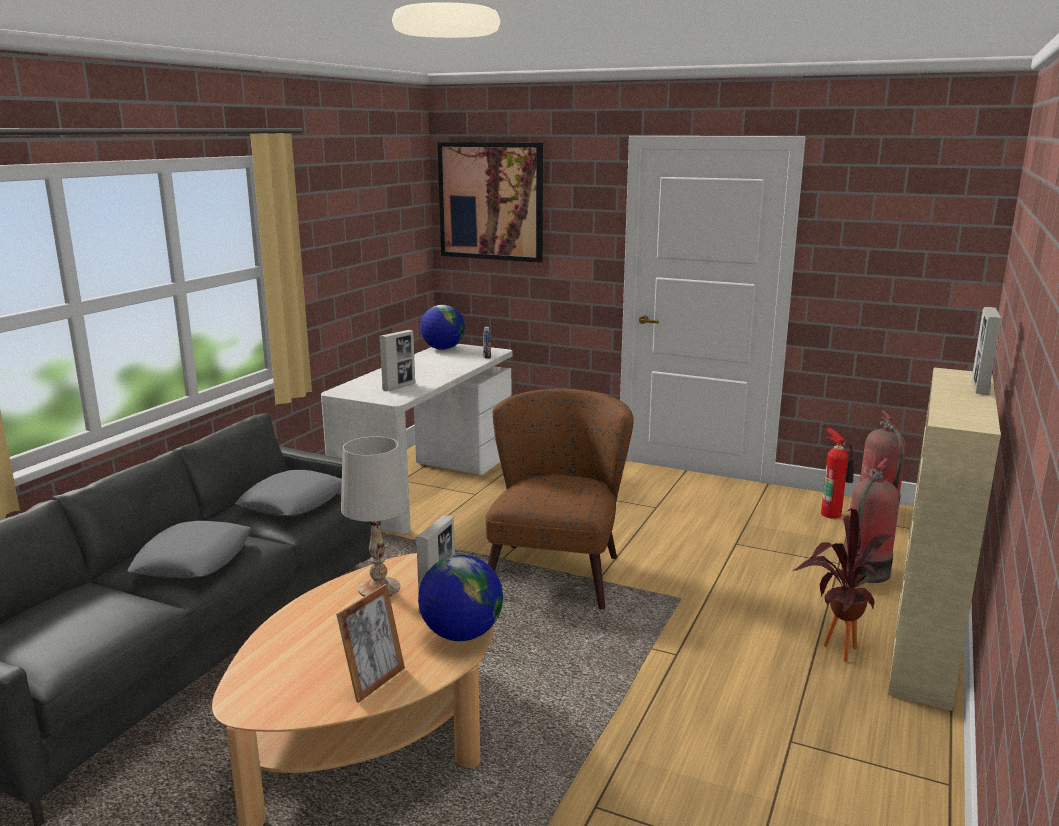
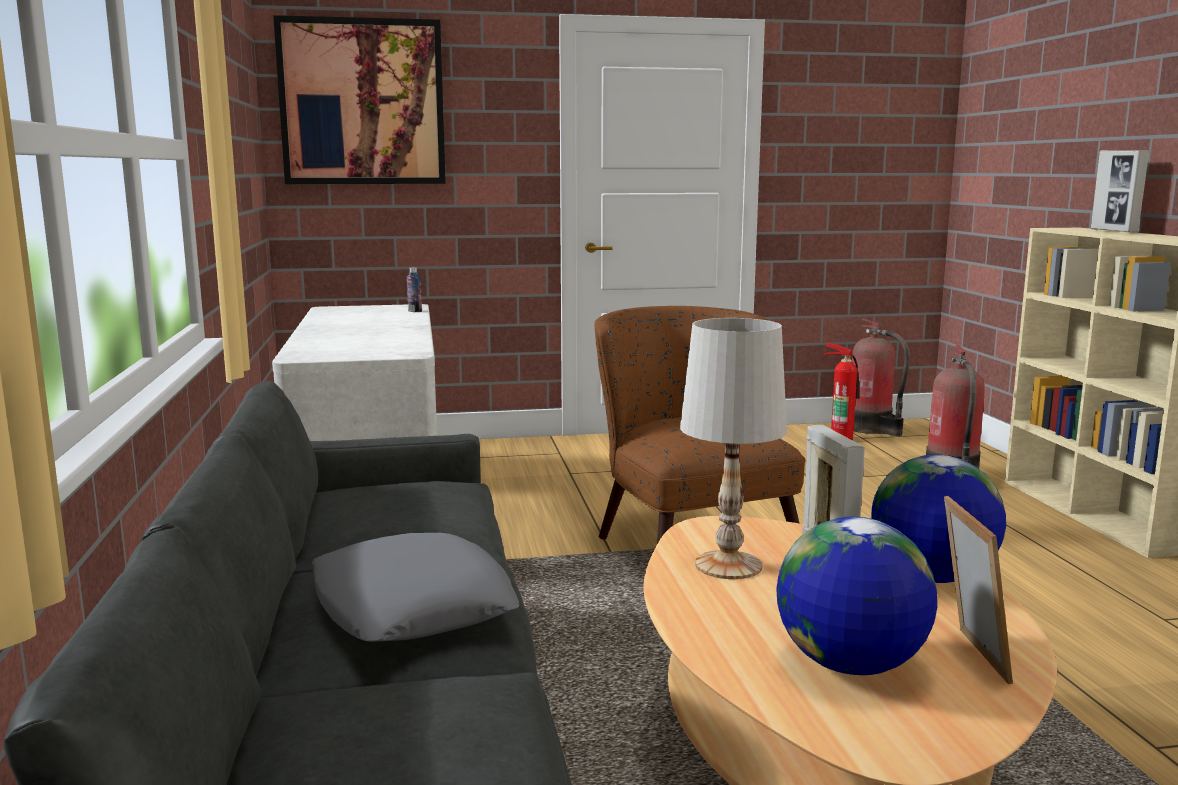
camera: 35 degrees left, 5 degrees down
grey pillow [235,470,342,516] -> none
picture frame [380,330,415,391] -> none
globe [420,305,465,350] -> globe moved to [776,517,937,675]
potted plant [792,508,892,662] -> none

